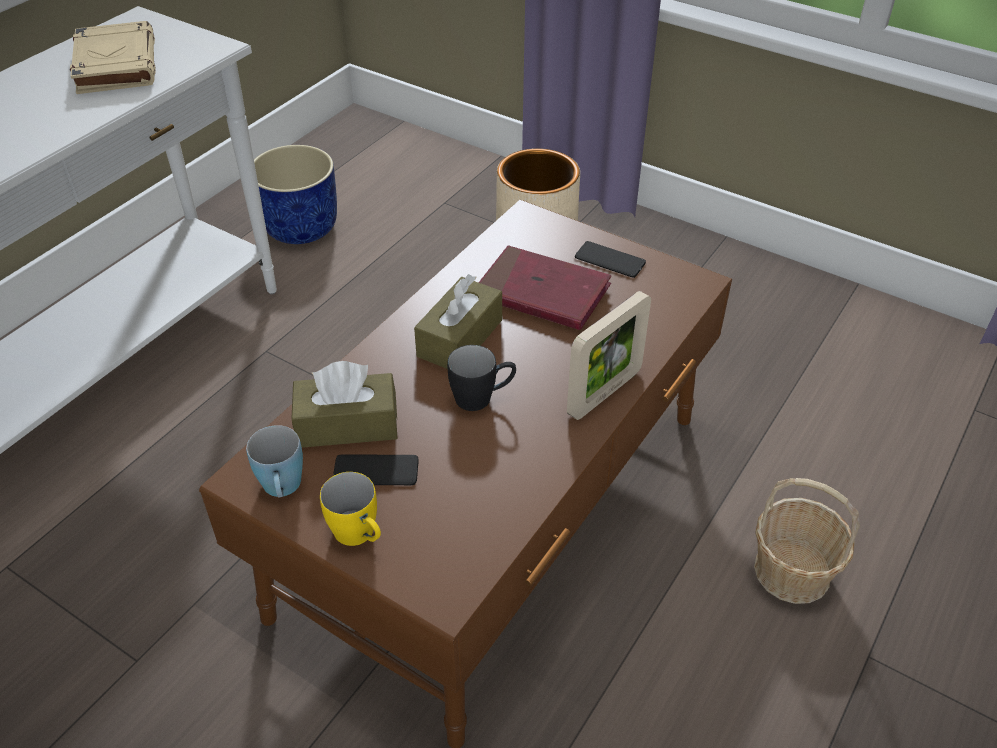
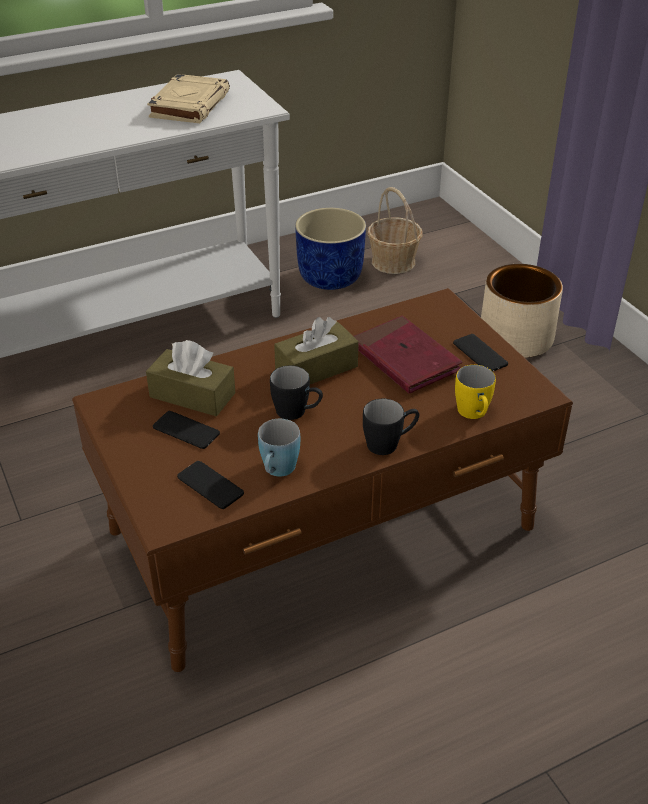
camera: 30 degrees right, 5 degrees down
blue mug [246,425,303,498] -> blue mug moved to [258,419,300,477]
yellow mug [320,472,381,546] -> yellow mug moved to [455,365,496,419]
picture frame [567,291,651,420] -> black mug [363,398,419,455]
basket [754,478,860,604] -> basket moved to [368,187,422,274]
none -> phone [177,461,244,509]

